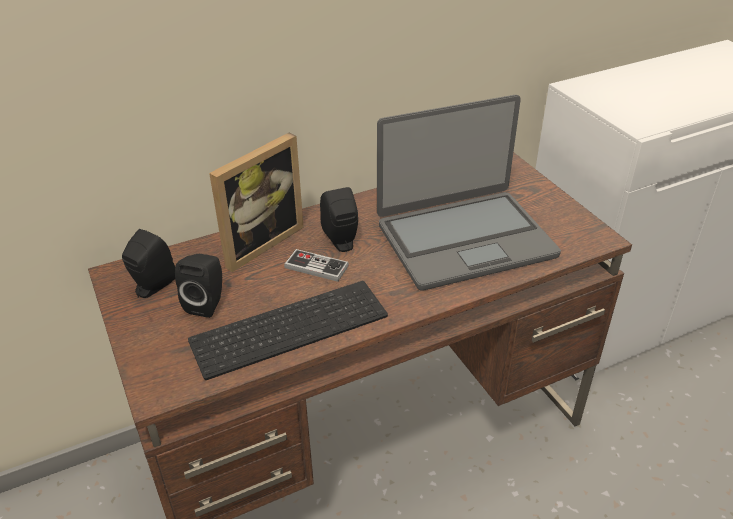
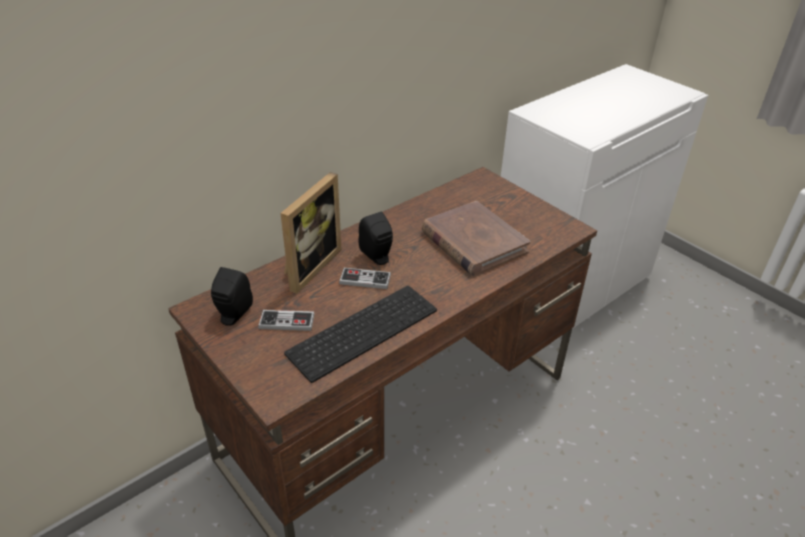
camera: 15 degrees left, 0 degrees up
black speaker [175,254,222,318] -> game controller [258,310,315,331]
laptop [377,95,561,291] -> brown book [422,201,530,276]

